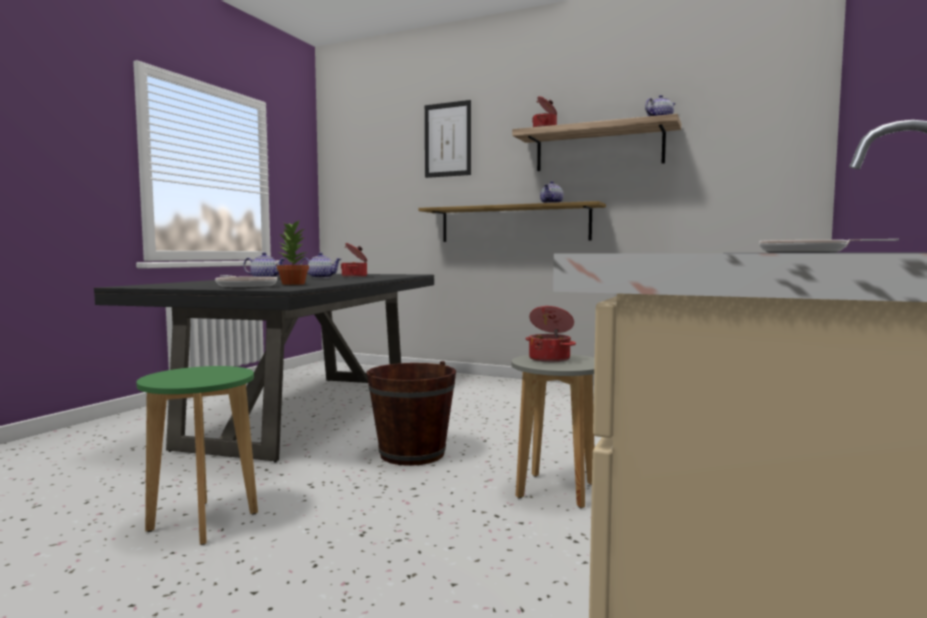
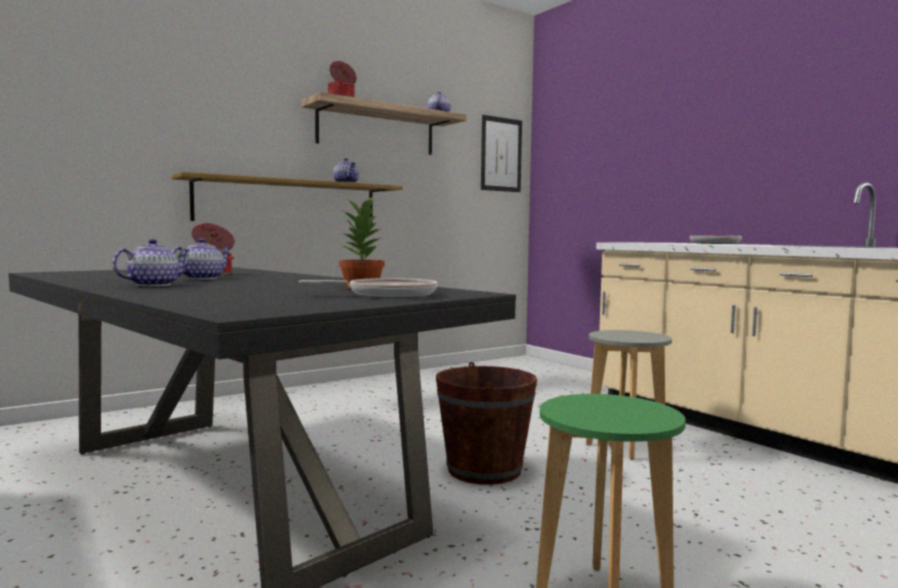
camera: 60 degrees left, 0 degrees up
picture [425,100,471,178] -> picture moved to [481,115,522,192]
cooking pot [525,306,576,362] -> none

